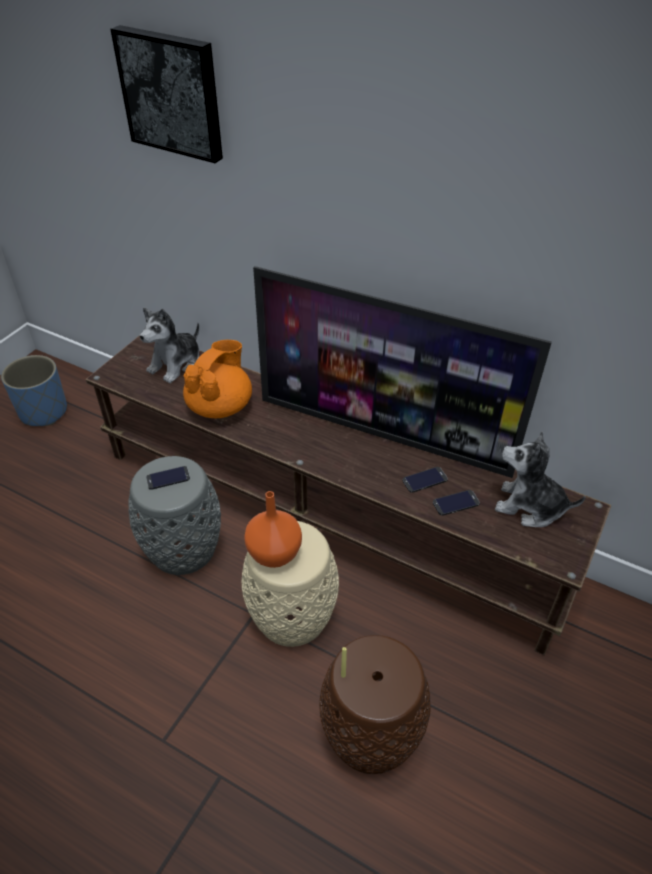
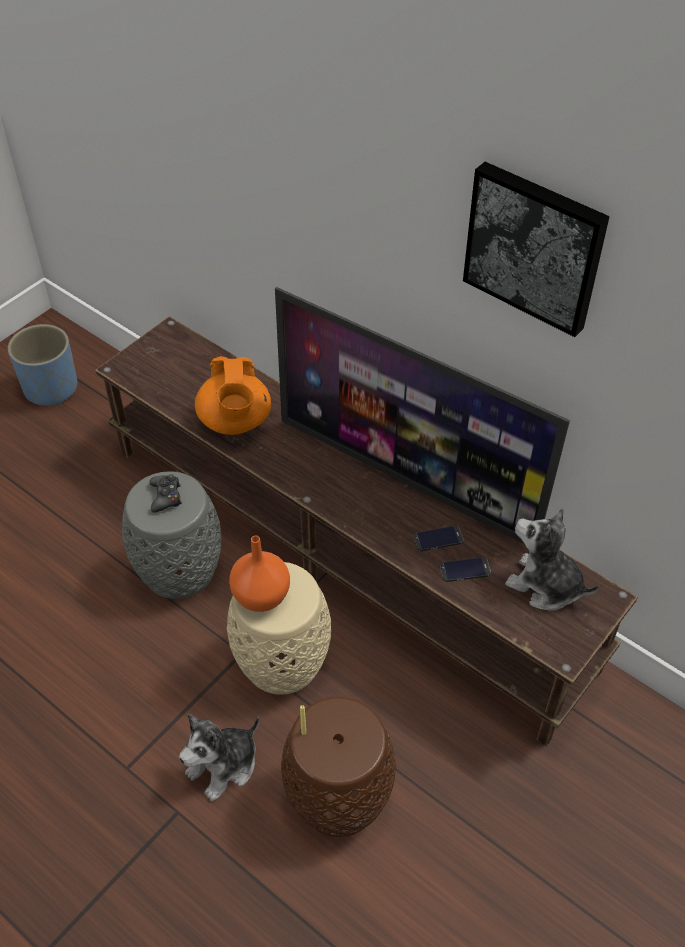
camera: 10 degrees right, 5 degrees up
picture [110,25,223,163] -> picture moved to [463,162,610,337]
plush toy [140,307,199,383] -> plush toy moved to [179,714,259,802]
phone [146,466,190,490] -> black game controller [149,474,182,513]
orange teapot [183,340,252,418] -> orange teapot turned 135 degrees clockwise [195,356,271,435]

